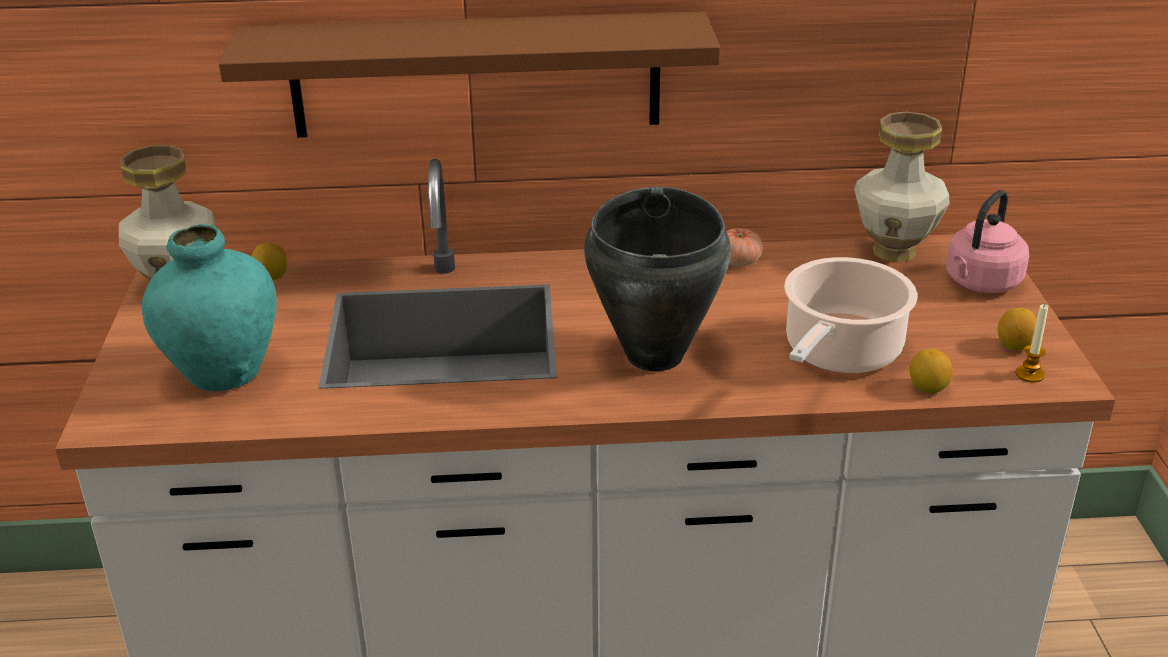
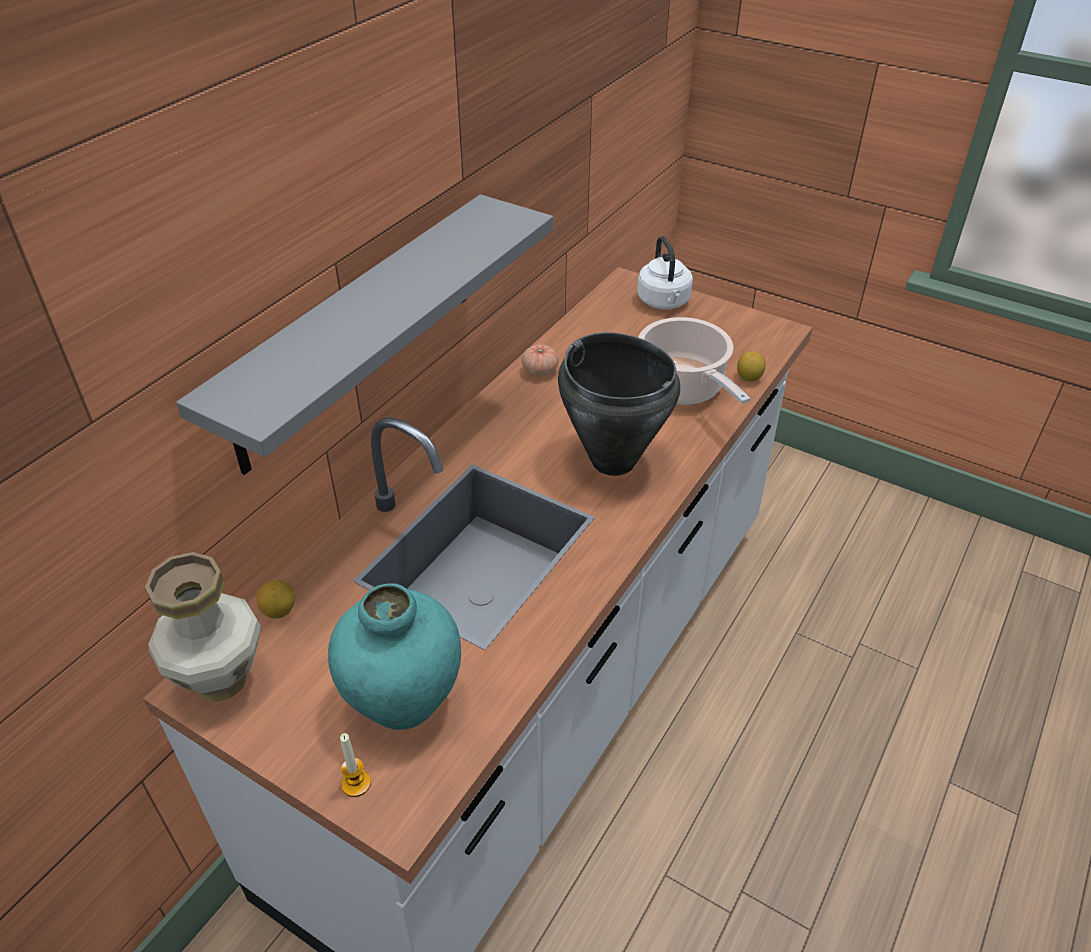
camera: 55 degrees left, 10 degrees up
brown shelf [219,11,720,138] -> grey shelf [176,194,553,475]
vase [854,112,950,262] -> none
pink kettle [946,190,1029,293] -> white kettle [637,236,693,310]
lemon [998,308,1037,351] -> none
candle [1016,304,1048,383] -> candle moved to [340,733,371,797]

